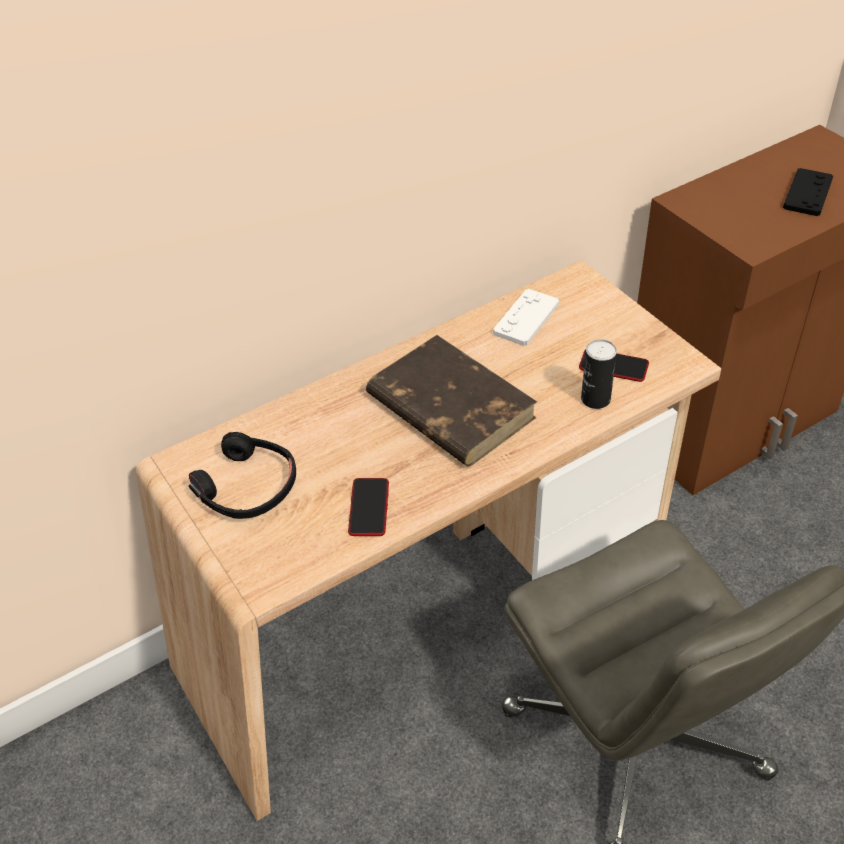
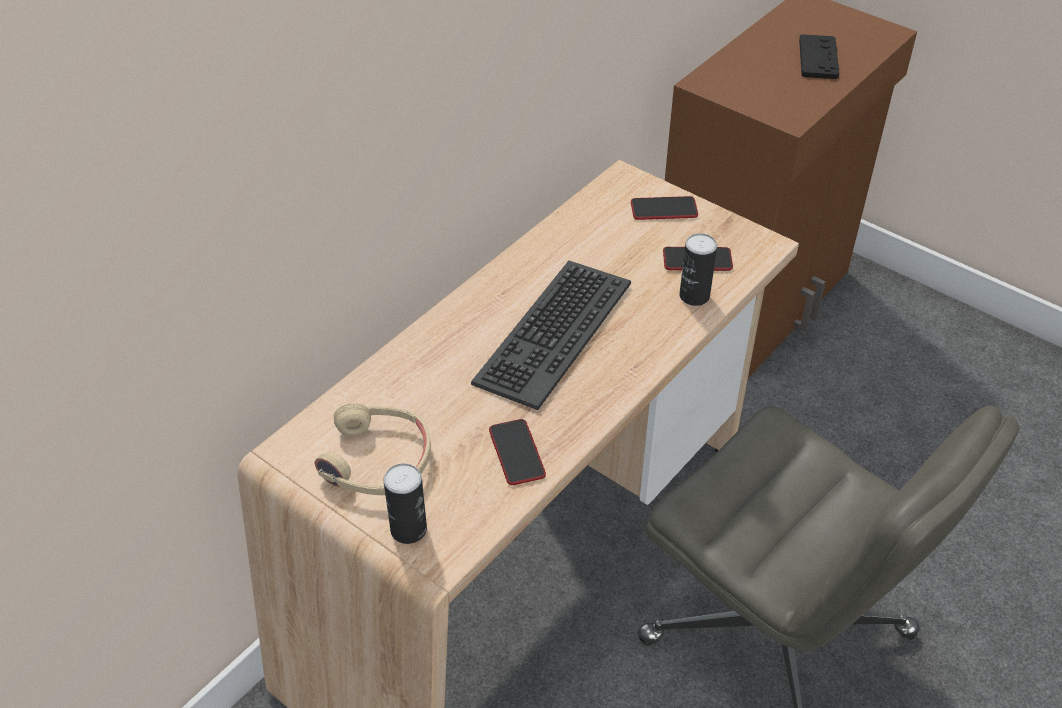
camera: 20 degrees left, 0 degrees up
black headphones [189,432,296,519] -> beige headphones [314,403,431,495]
brown book [366,335,537,467] -> keyboard [471,261,631,410]
white game controller [493,289,559,346] -> none
none -> can [383,463,427,544]
none -> phone [631,196,698,220]

